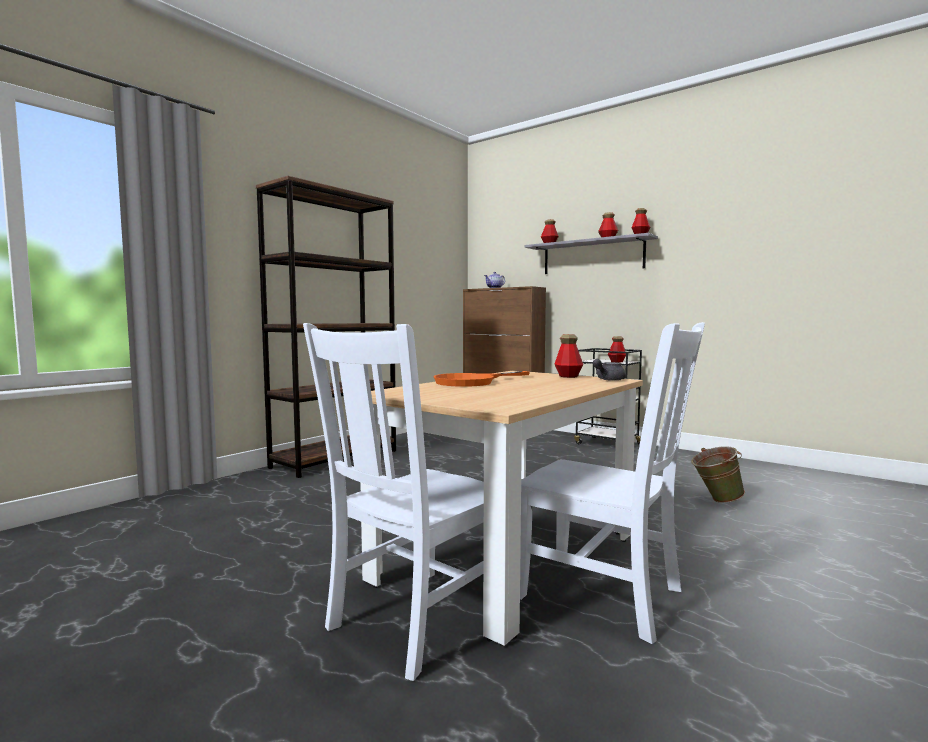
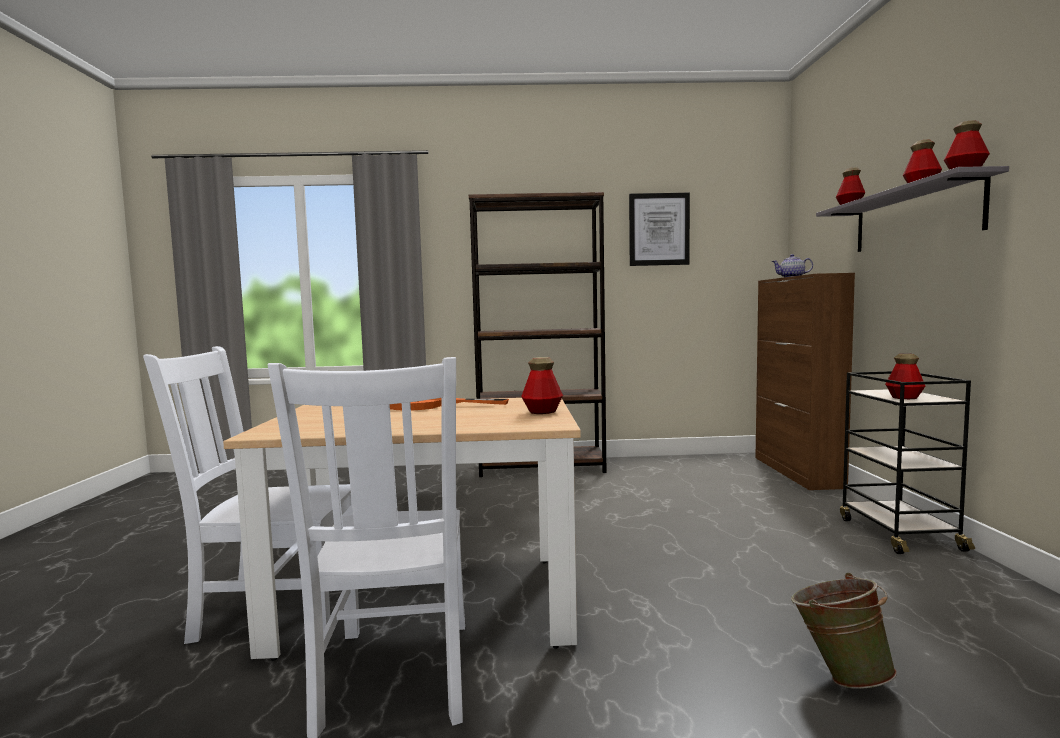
camera: 50 degrees right, 0 degrees up
grey teapot [593,359,626,381] -> none
none -> picture [629,193,690,266]

